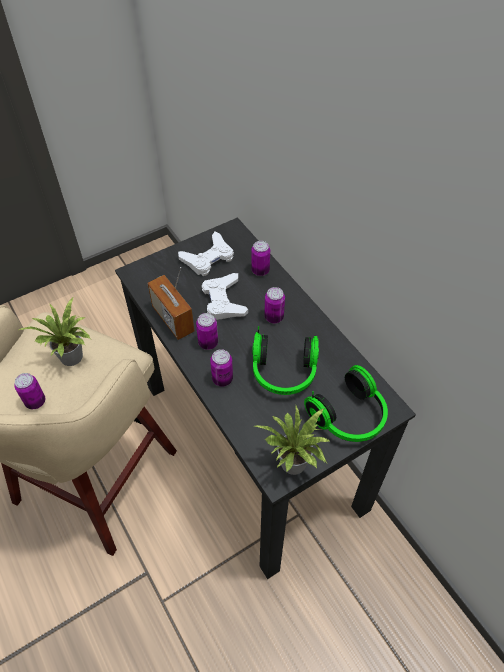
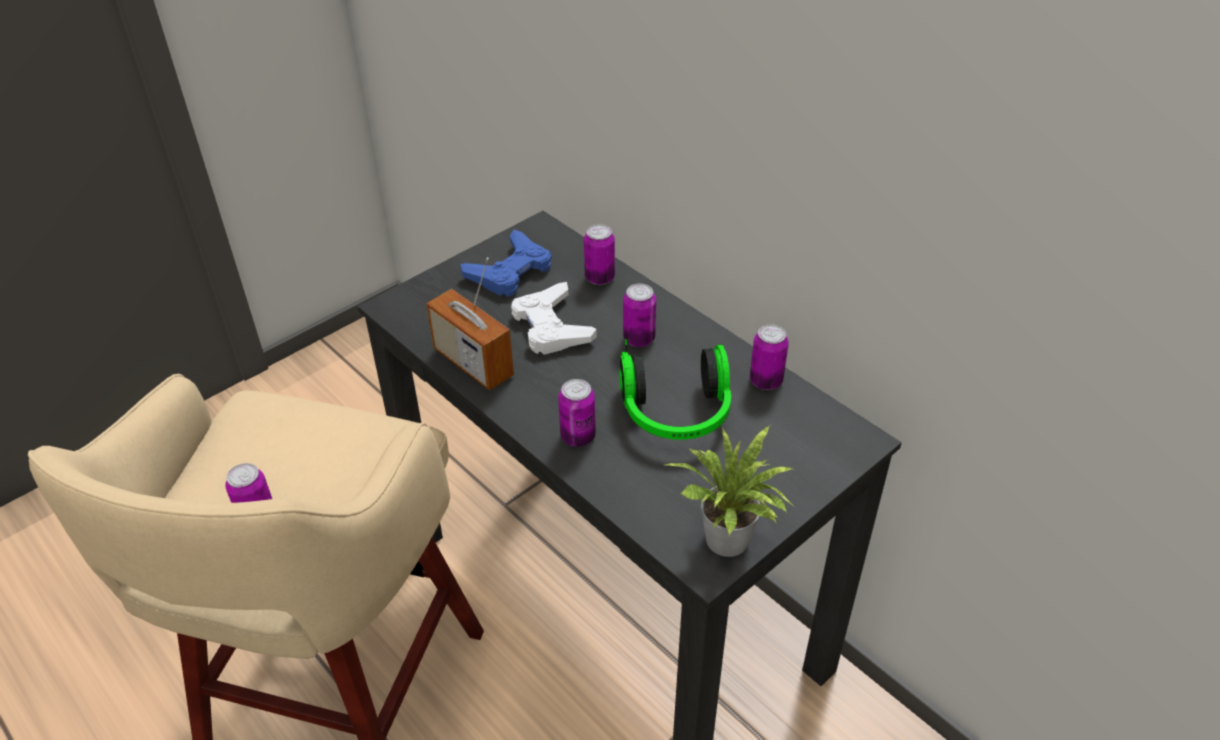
camera: 10 degrees left, 10 degrees down
potted plant [19,298,90,366] -> none
white game controller [178,231,234,276] -> blue game controller [460,230,552,297]
can [196,313,218,350] -> can moved to [750,324,789,390]
headphones [304,365,388,442] -> none

